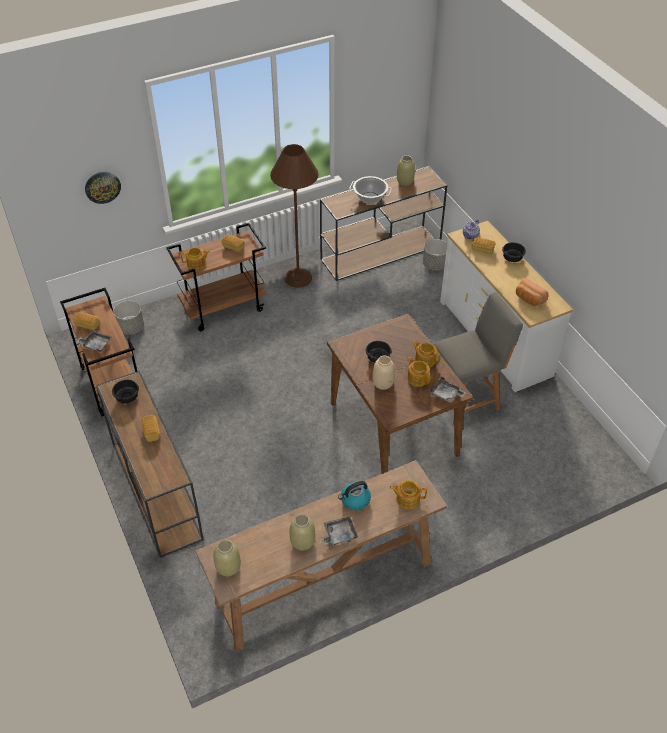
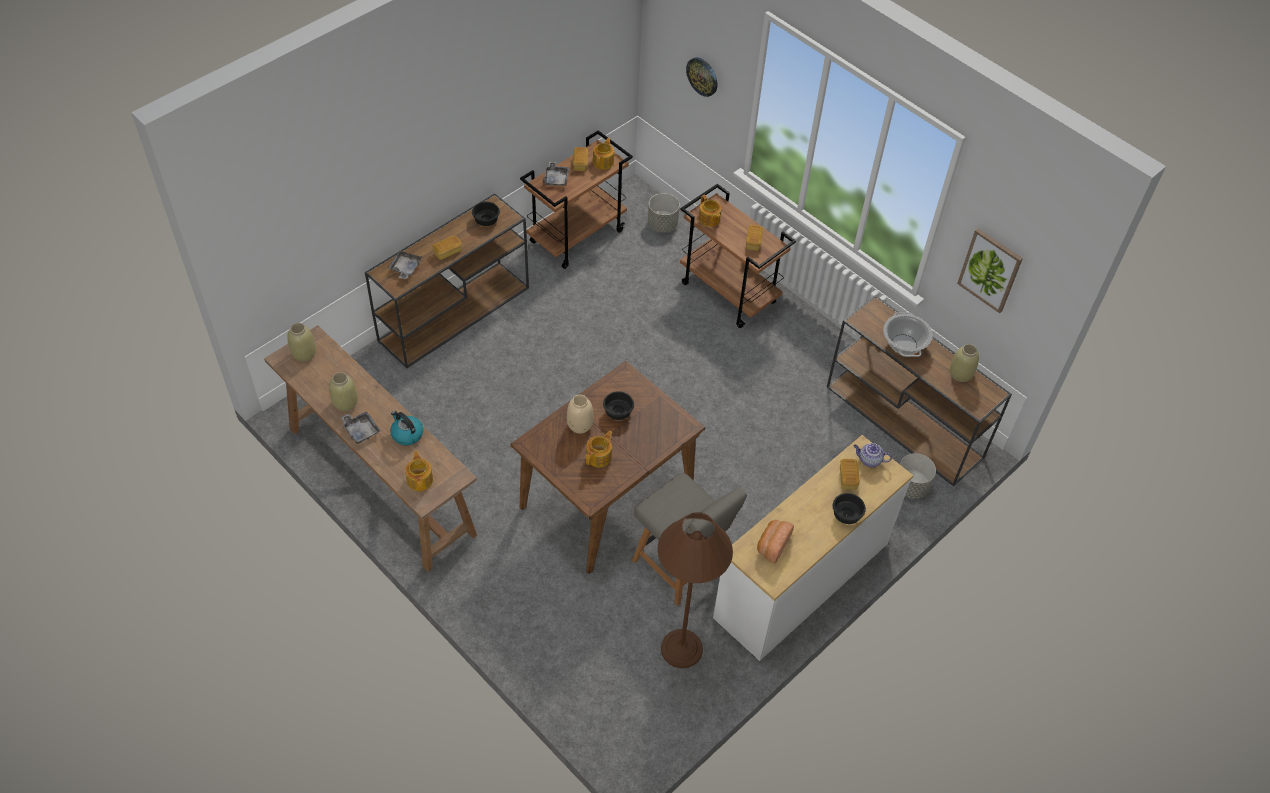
camera: 70 degrees right, 5 degrees up
brown floor lamp [270,144,319,288] -> brown floor lamp moved to [657,512,733,668]
teapot [412,341,441,368] -> teapot moved to [593,138,614,170]
grey tray [429,377,466,402] -> grey tray moved to [389,251,422,279]
none -> picture [957,229,1023,313]

